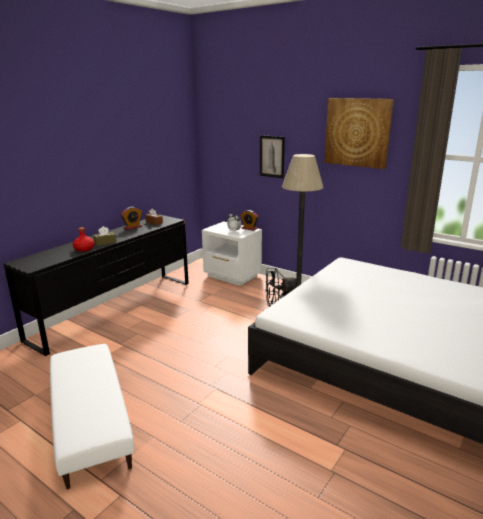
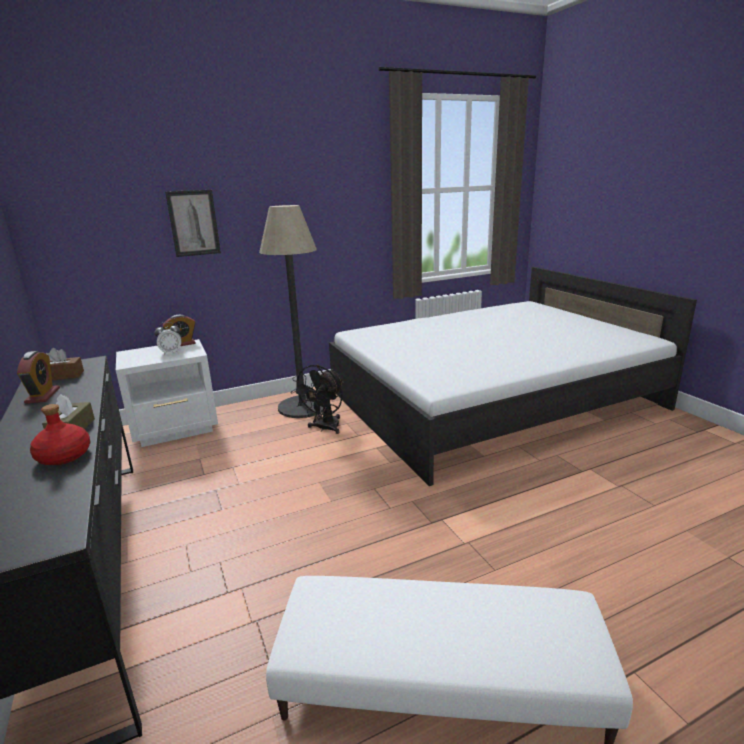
camera: 60 degrees left, 0 degrees up
picture [324,98,394,169] -> none

